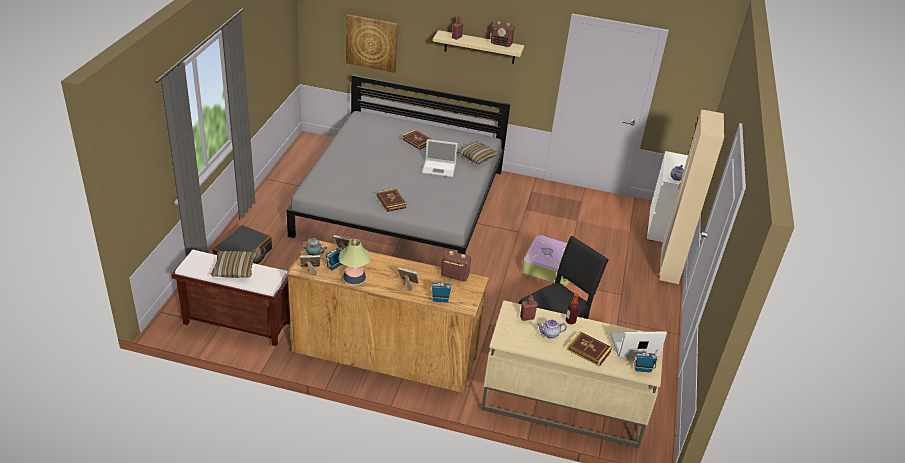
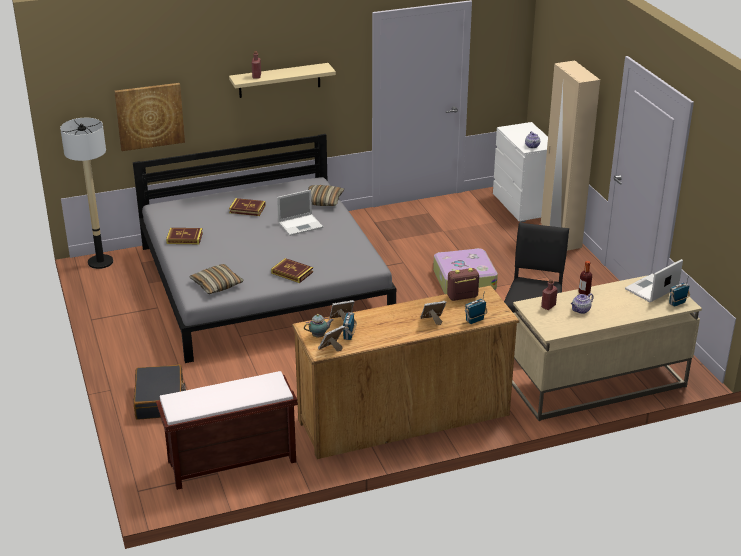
camera: 30 degrees left, 5 degrees down
pillow [211,251,257,278] -> pillow moved to [189,264,244,294]
table lamp [339,239,370,285] -> none
radio [491,22,514,47] -> none
book [567,331,612,366] -> book moved to [166,228,203,244]
none -> floor lamp [60,118,113,269]

